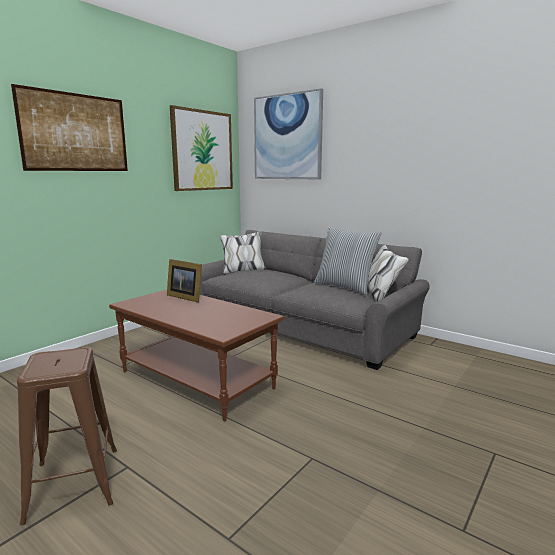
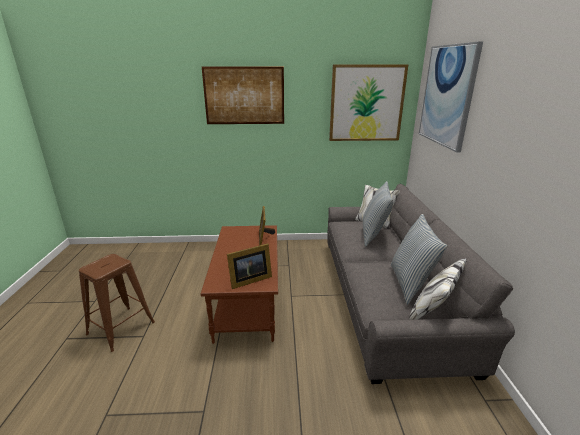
camera: 50 degrees right, 10 degrees up
none -> picture frame [227,243,272,289]
none -> pillow [363,181,393,247]

